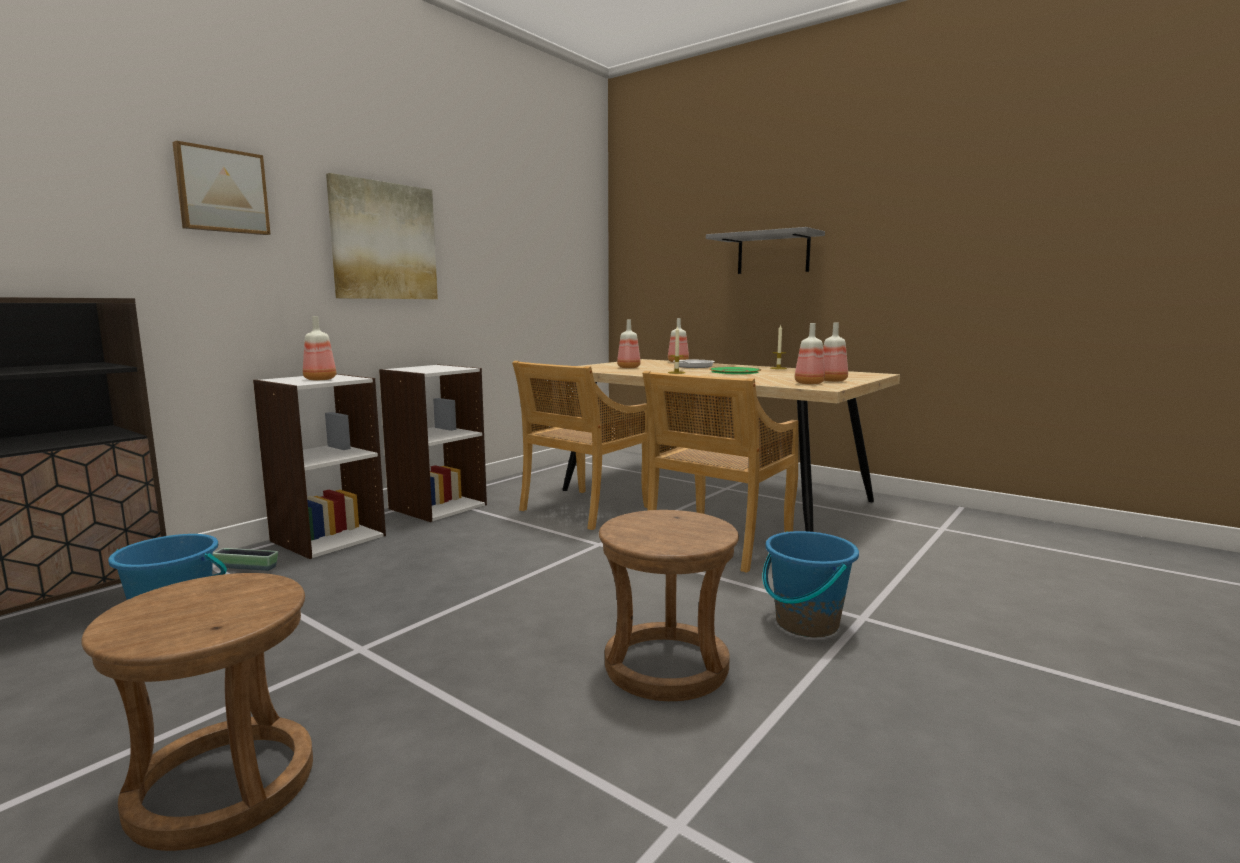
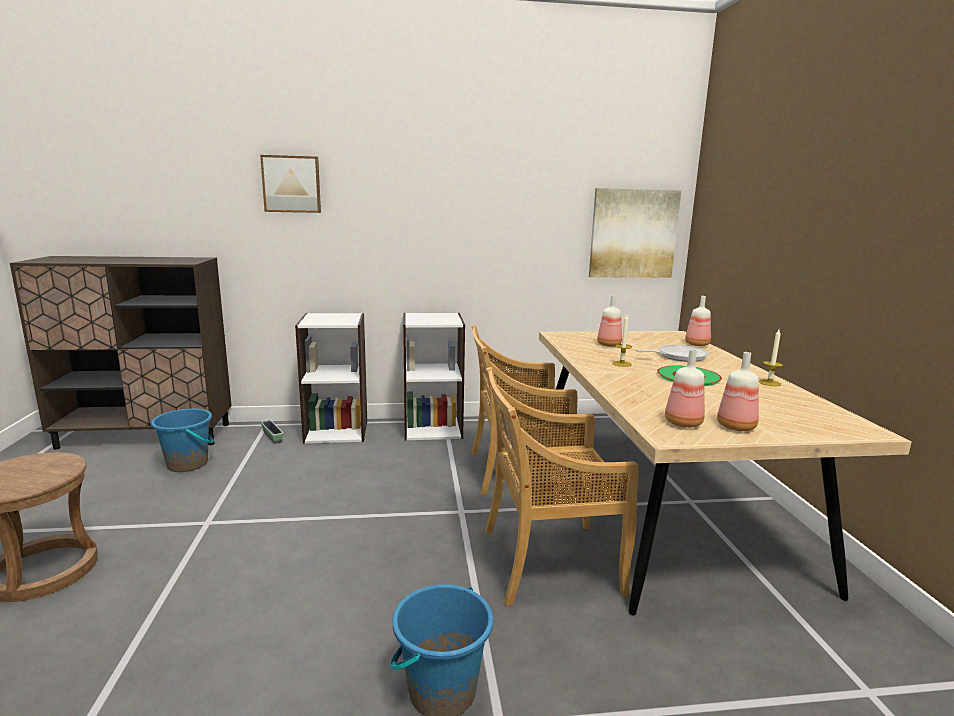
camera: 45 degrees right, 5 degrees up
bottle [303,316,336,380] -> none
picture [326,173,438,299] -> picture moved to [589,188,681,278]
brown stool [599,510,739,701] -> none
grey shelf [706,227,825,274] -> none

